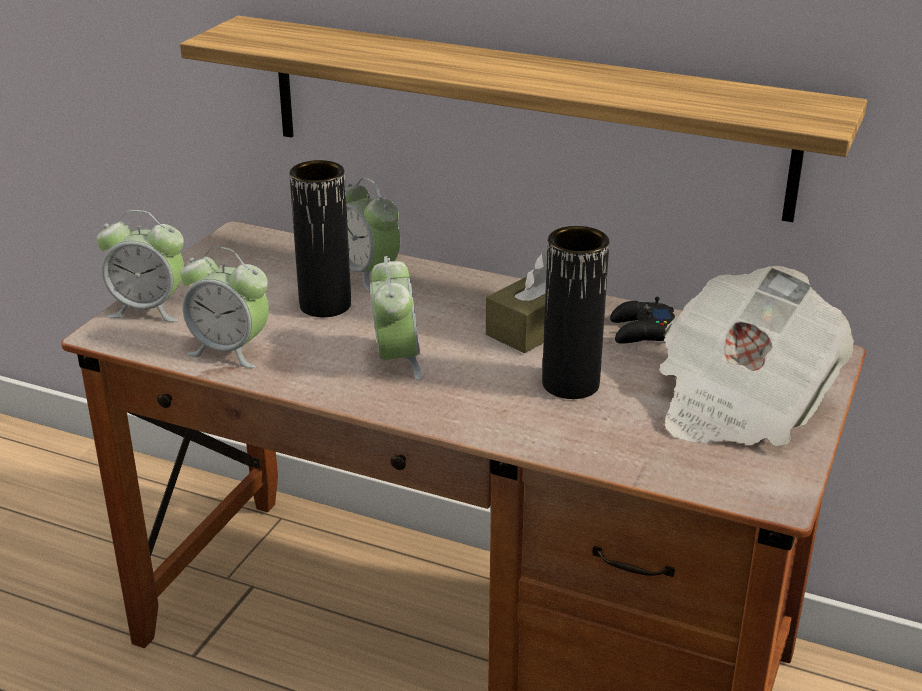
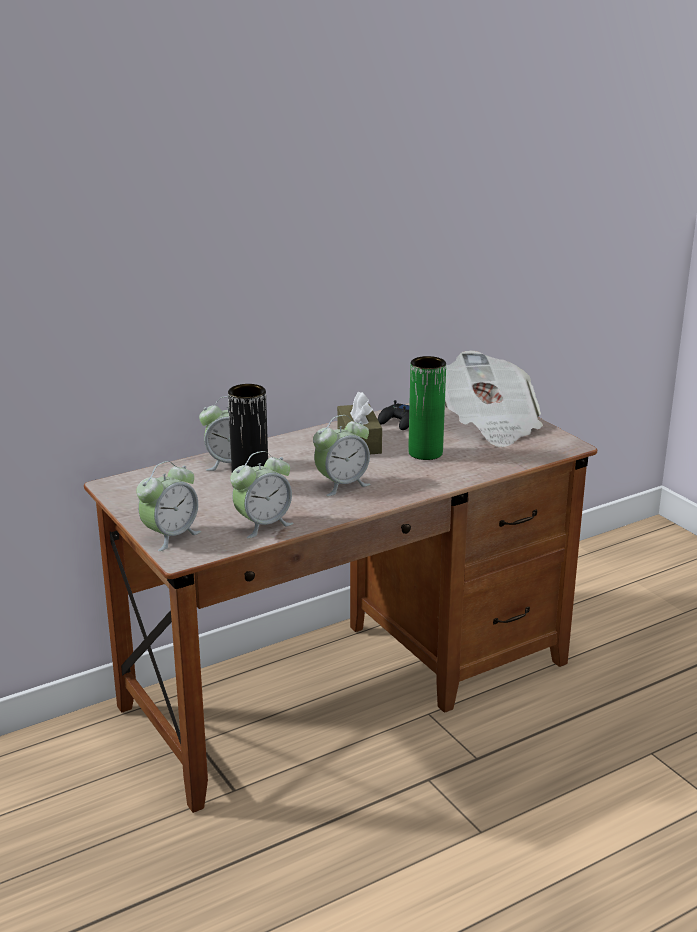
camera: 55 degrees left, 5 degrees down
shelf [180,16,867,222] -> none
alarm clock [370,256,422,380] -> alarm clock turned 120 degrees clockwise [313,415,371,496]
black vase [542,226,609,399] -> green vase [408,356,446,460]

